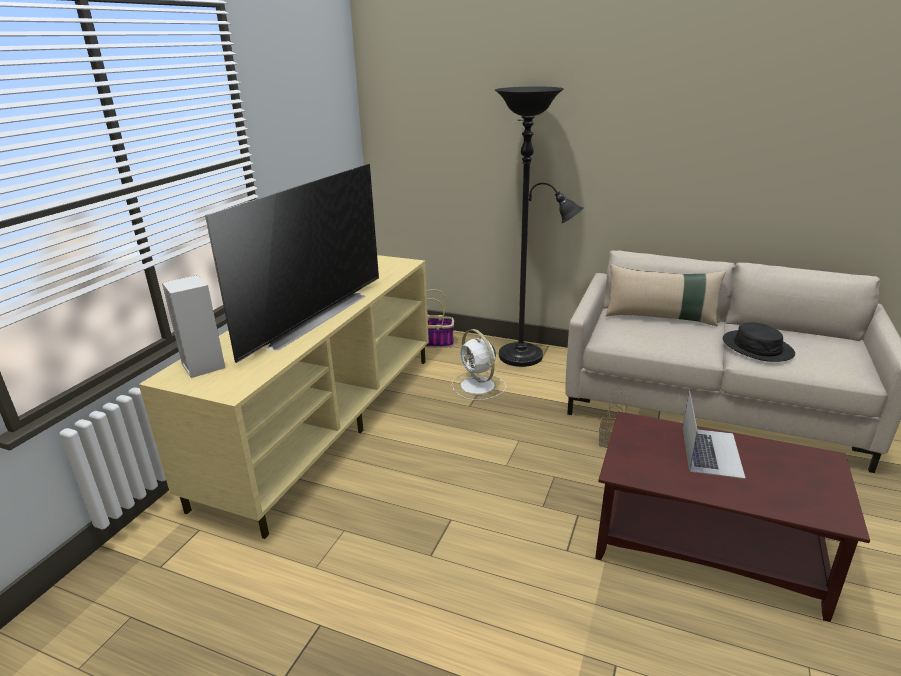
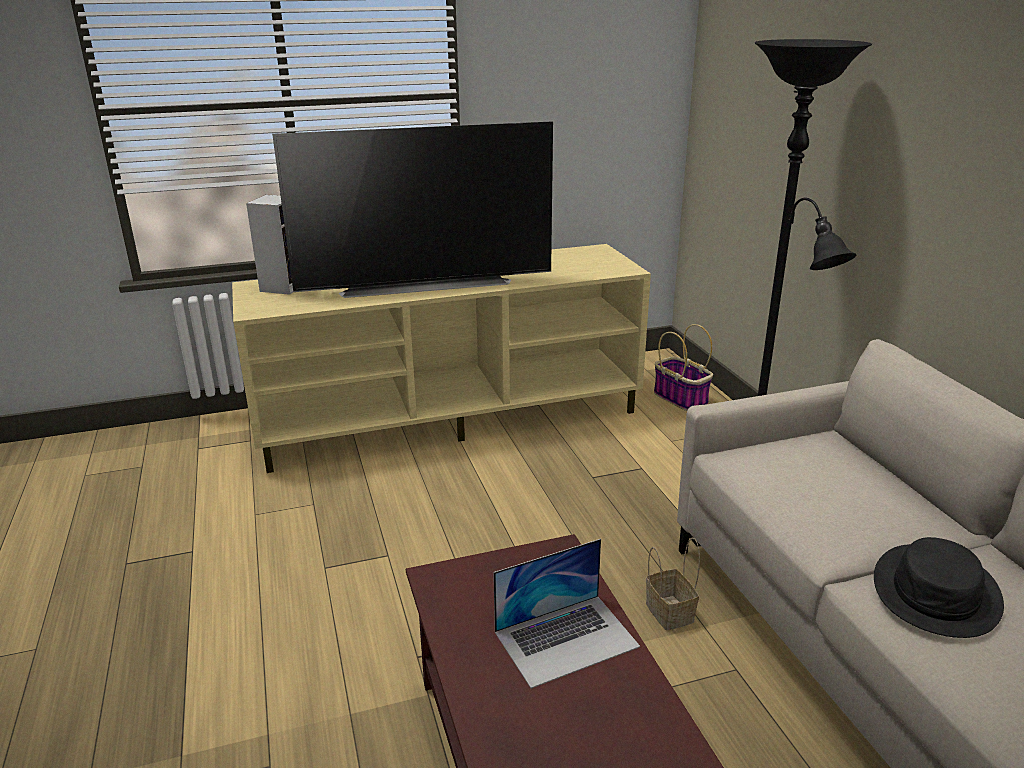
camera: 50 degrees right, 0 degrees up
white fan [451,329,506,400] -> none
beige pillow [606,264,726,326] -> none

